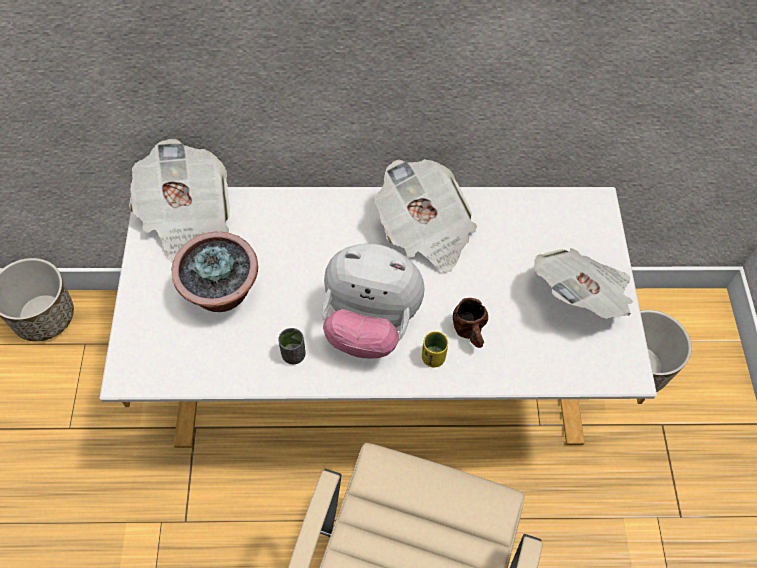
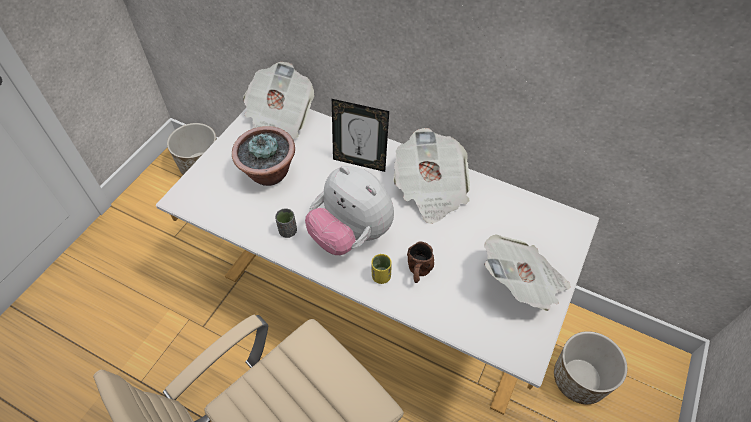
camera: 30 degrees right, 5 degrees down
none -> picture frame [332,99,389,172]

